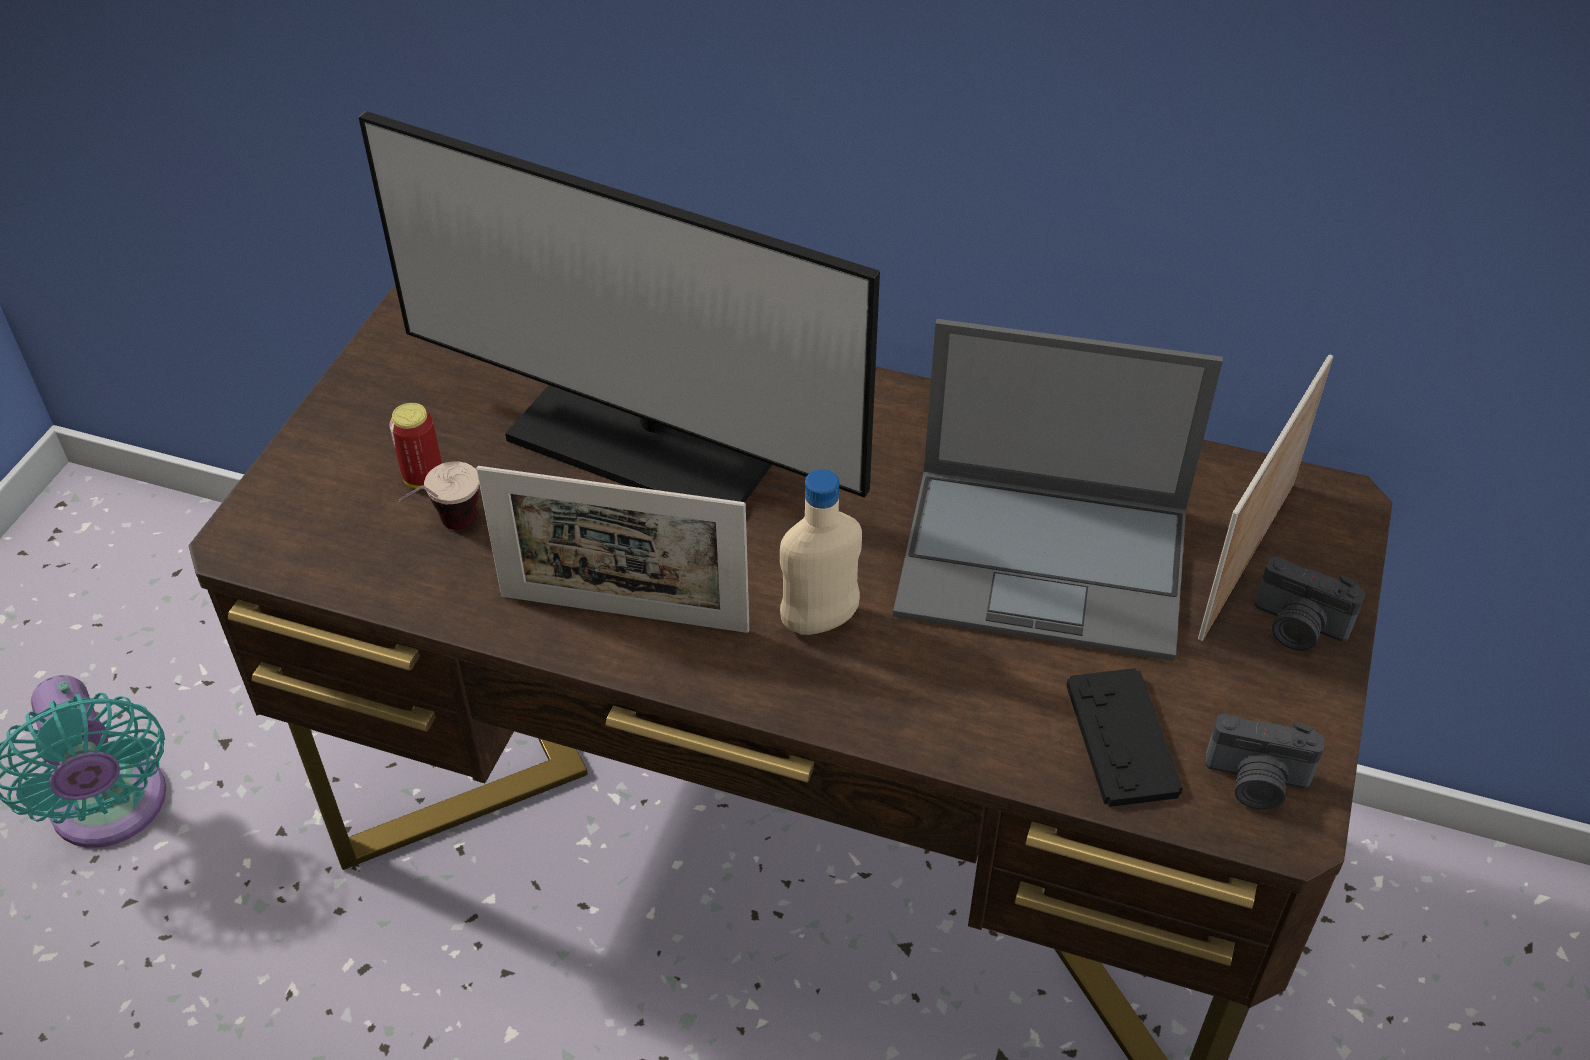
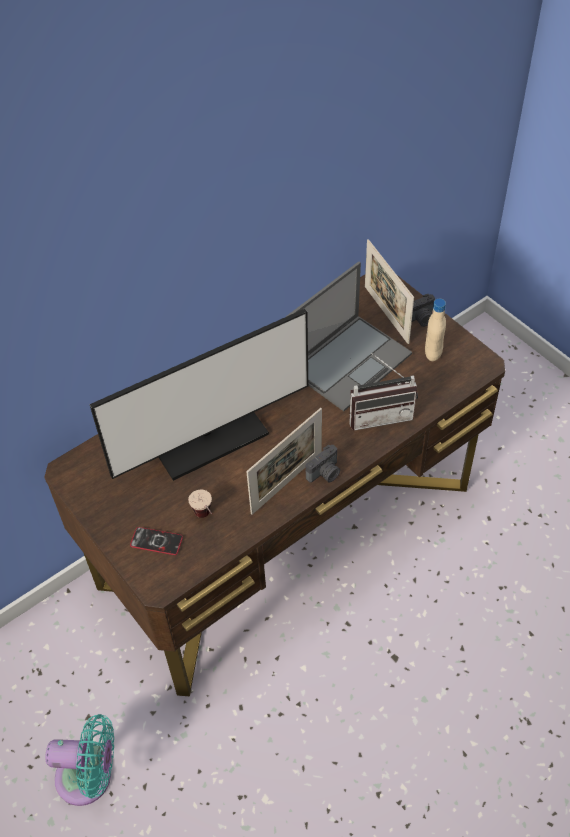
camera: 55 degrees left, 5 degrees up
can [389,403,442,488] -> none
beige bottle [780,469,862,635] -> beige bottle moved to [425,299,446,361]
black game controller [1066,668,1183,807] -> none
camera [1205,714,1325,810] -> camera moved to [306,445,340,483]
none -> phone [130,527,183,555]
none -> radio [349,353,418,431]

